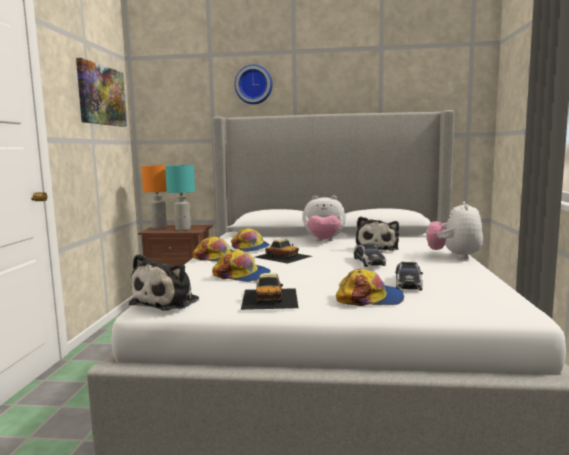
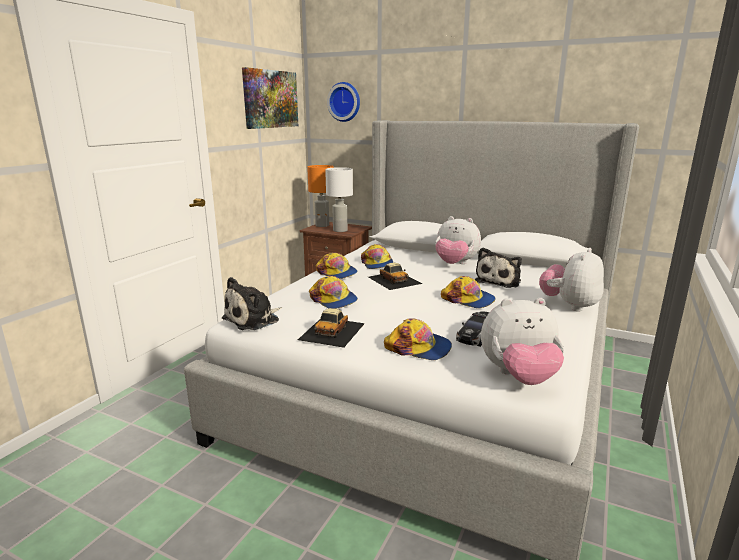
camera: 20 degrees right, 10 degrees up
turquoise table lamp [165,165,195,231] -> white table lamp [325,167,353,232]
wall clock [235,65,272,104] -> wall clock moved to [327,82,360,122]
toy car [354,244,386,267] -> cap [441,276,496,308]
none -> plush toy [481,298,564,385]

